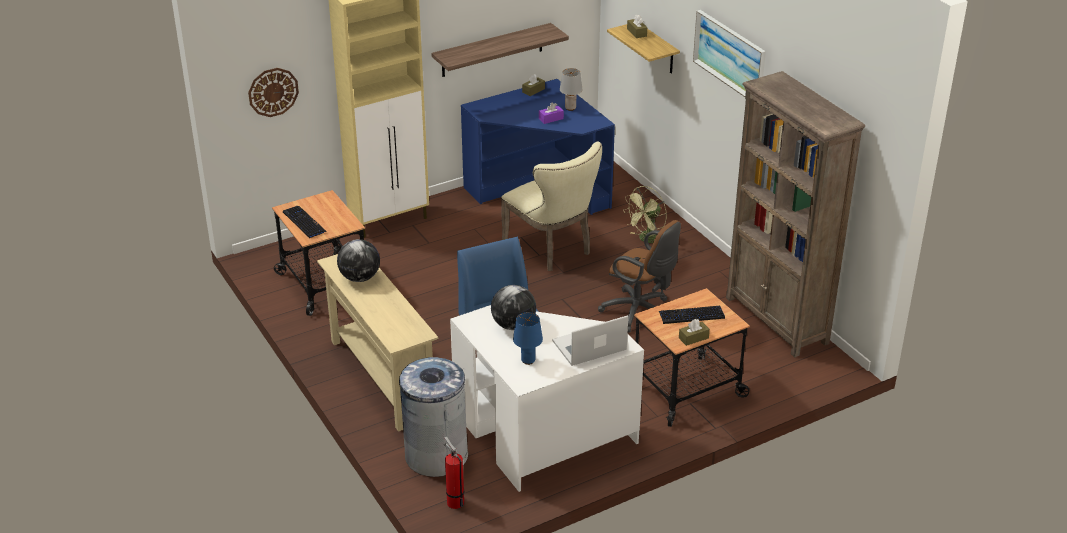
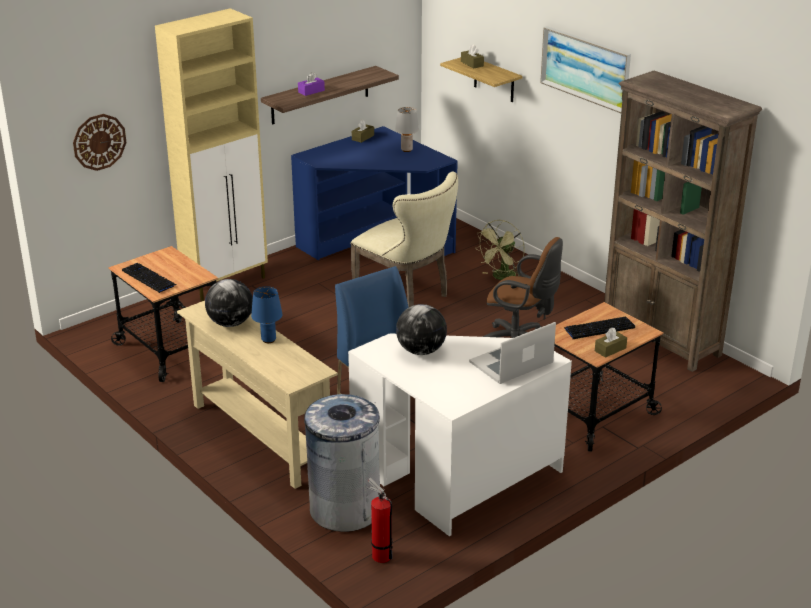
camera: 10 degrees left, 5 degrees down
blue table lamp [513,312,543,365] -> blue table lamp moved to [251,286,283,343]
purple tissue box [539,103,564,124] -> purple tissue box moved to [298,72,325,96]

